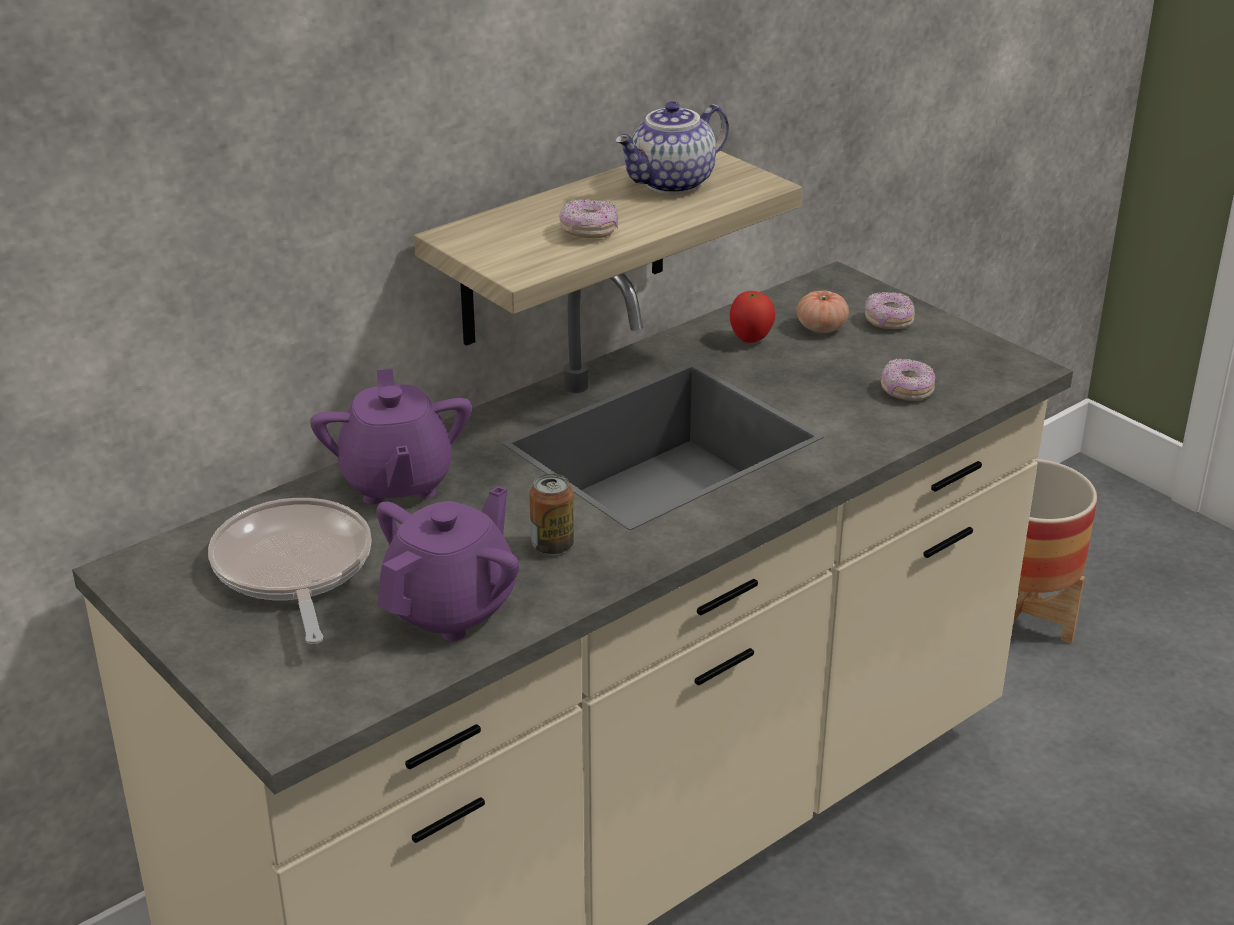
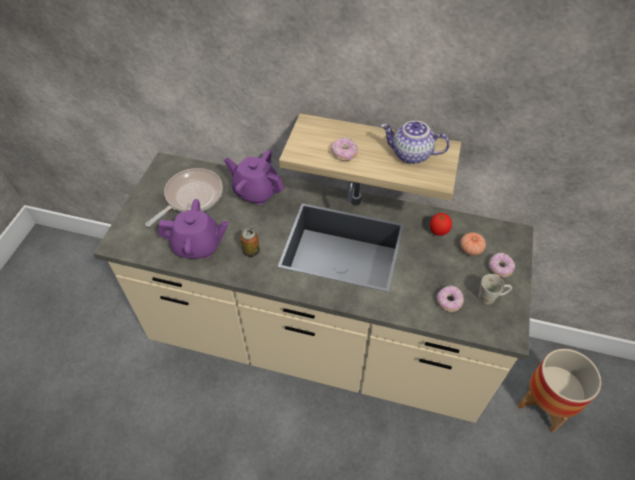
camera: 55 degrees right, 20 degrees up
purple teapot [310,369,472,504] -> purple teapot turned 75 degrees clockwise [224,150,284,205]
none -> white mug [479,274,512,304]

